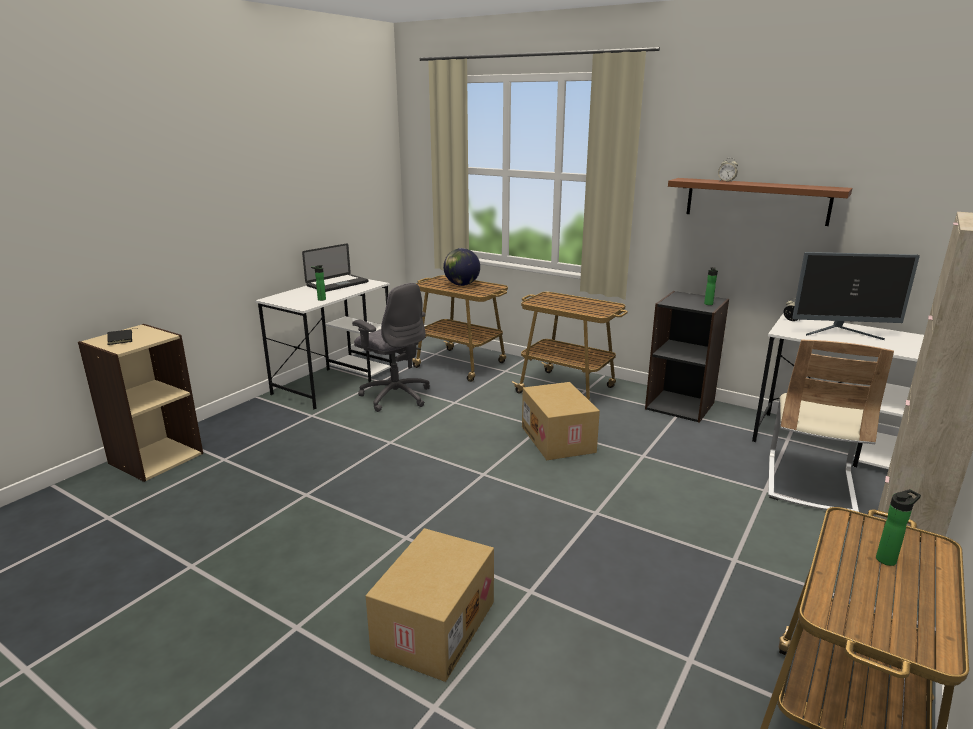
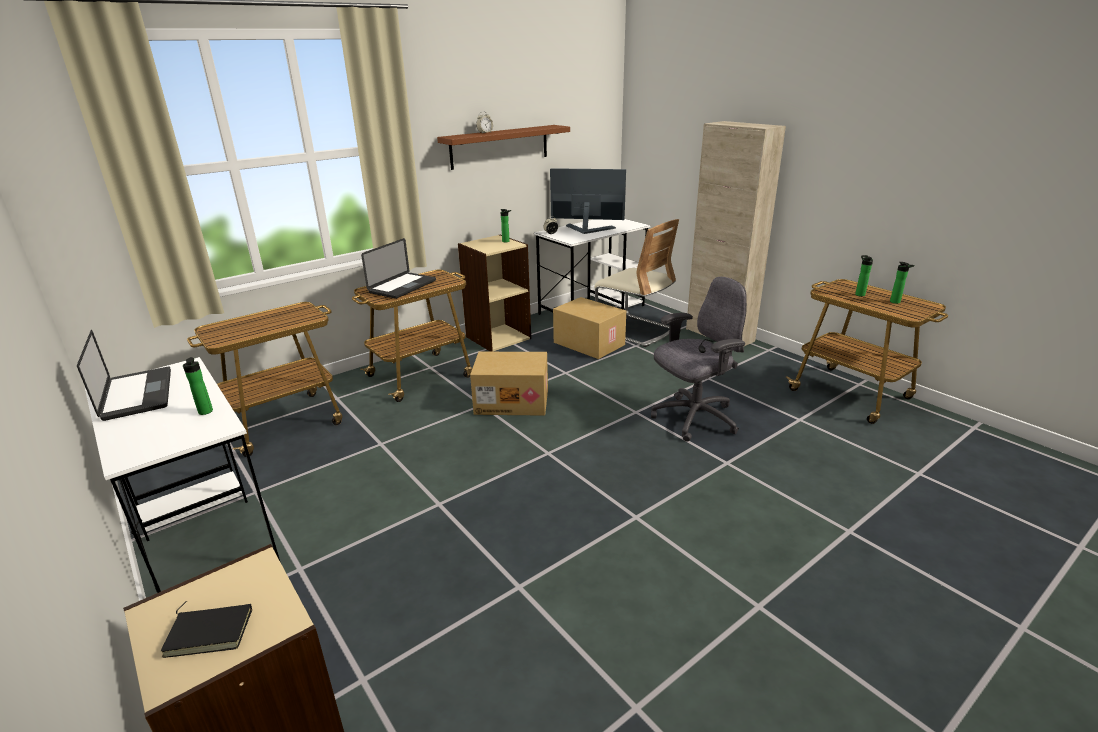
camera: 70 degrees left, 5 degrees up
grey office chair [352,283,430,412] -> grey office chair moved to [651,277,747,442]
cardboard box [366,528,494,682] -> cardboard box moved to [553,297,626,359]
globe [443,248,480,286] -> none
black bookcase [645,291,729,423] -> beige bookcase [458,235,531,352]
monitor [792,252,920,340] -> monitor turned 105 degrees counterclockwise [550,168,626,234]
none -> laptop [361,238,436,299]
none -> bottle [890,262,915,304]

